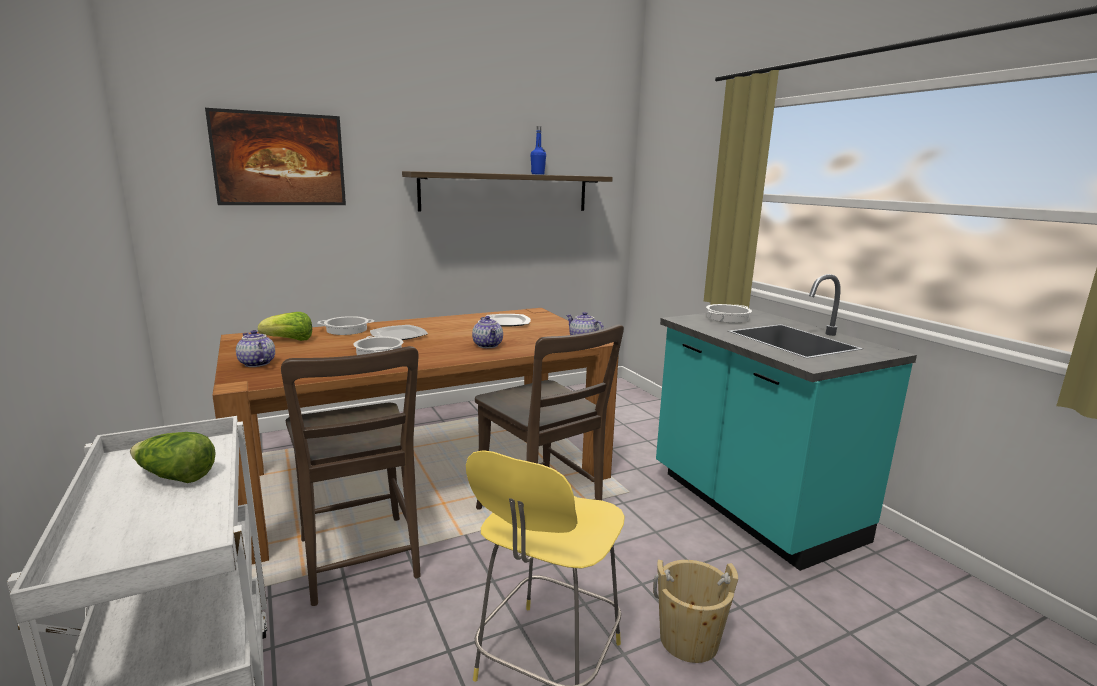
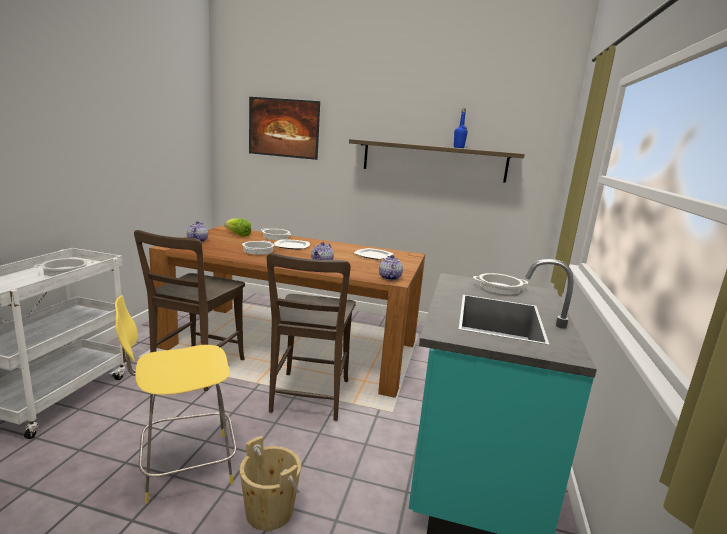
camera: 40 degrees right, 0 degrees up
lettuce [130,432,216,483] -> cooking pot [34,258,94,277]

